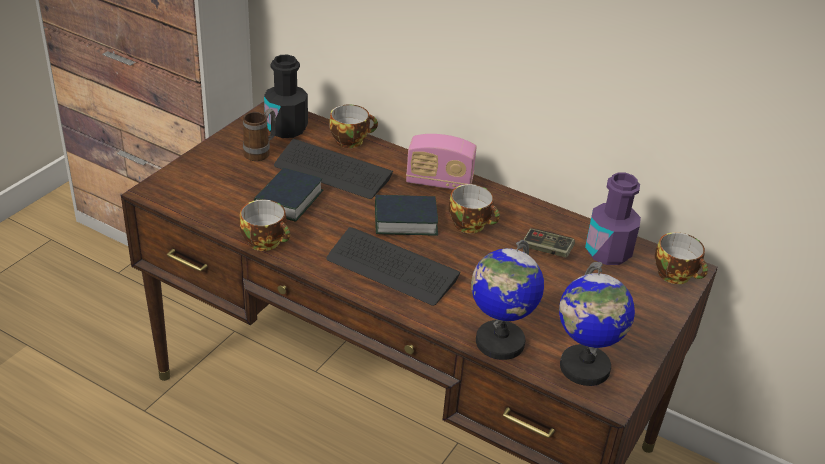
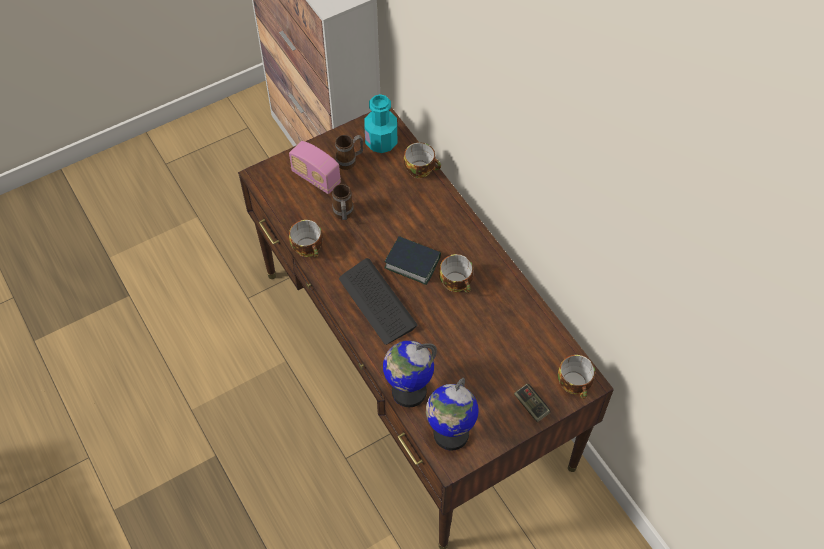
camera: 30 degrees right, 20 degrees up
book [254,168,324,221] -> mug [332,184,354,220]
black bottle [264,55,308,138] -> turquoise bottle [364,94,397,153]
keyboard [274,139,393,199] -> none
radio [406,134,477,189] -> radio moved to [289,141,341,194]
game controller [523,228,575,258] -> game controller moved to [514,384,551,422]
purple bottle [585,172,641,265] -> none

